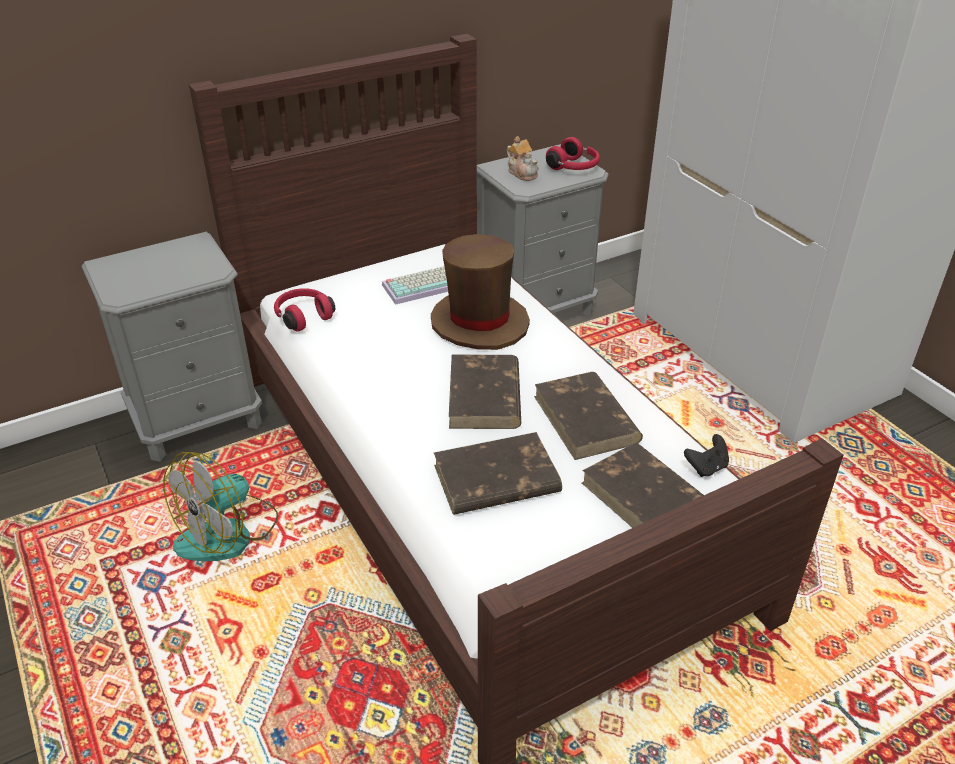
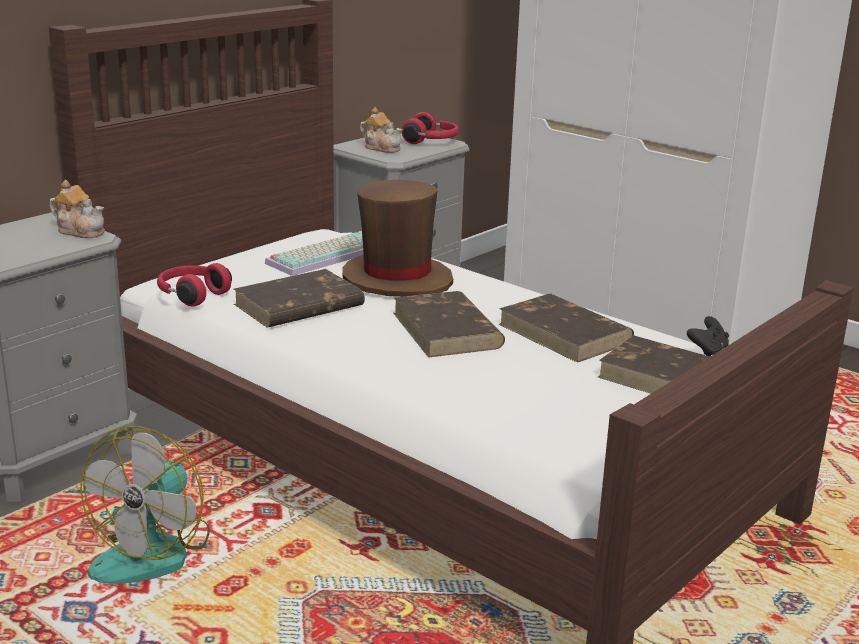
camera: 20 degrees left, 15 degrees down
brown book [434,432,562,515] -> brown book moved to [234,269,365,328]
none -> teapot [49,180,105,238]

